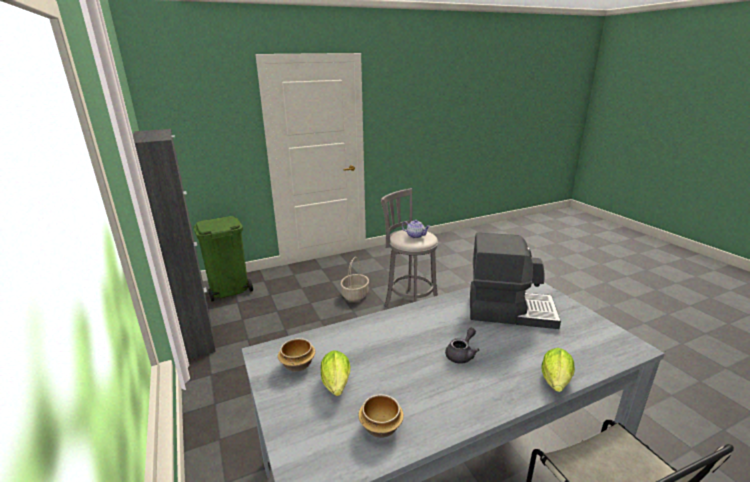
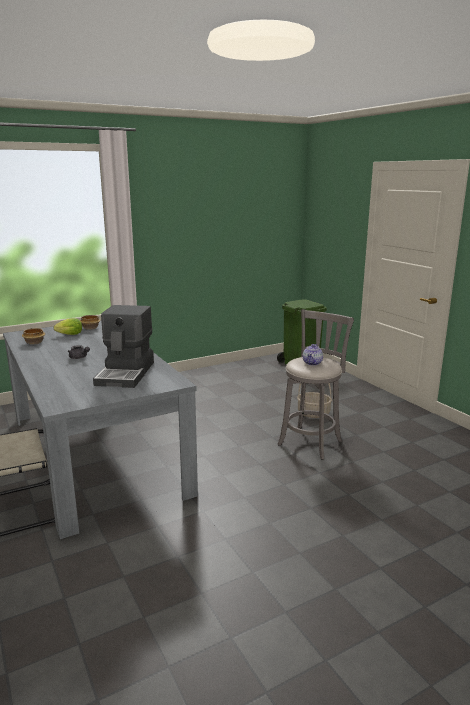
camera: 85 degrees right, 5 degrees down
black cabinet [133,129,216,359] -> none
lettuce [542,348,575,392] -> none

